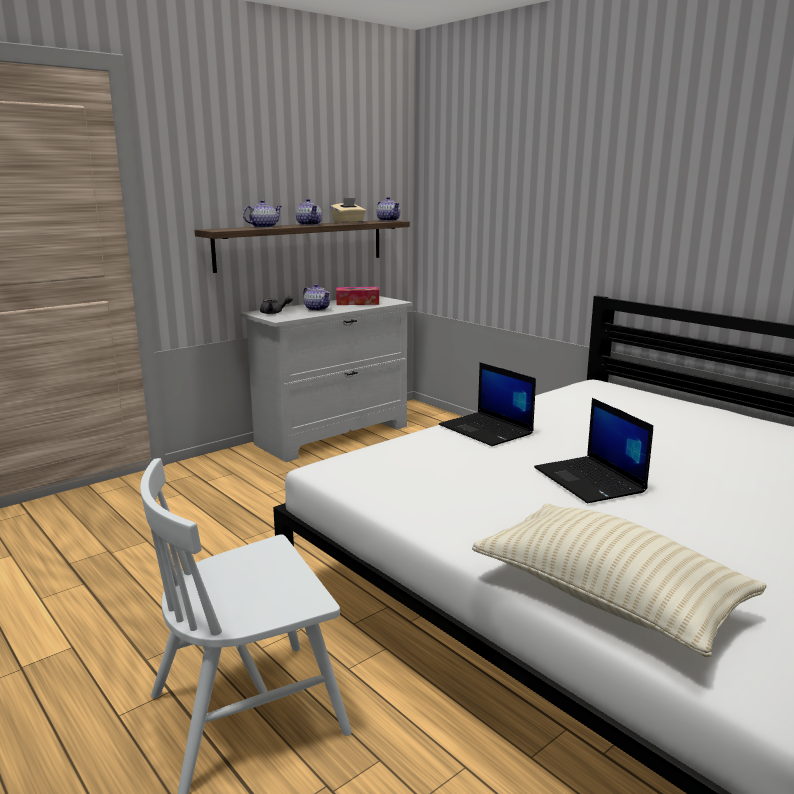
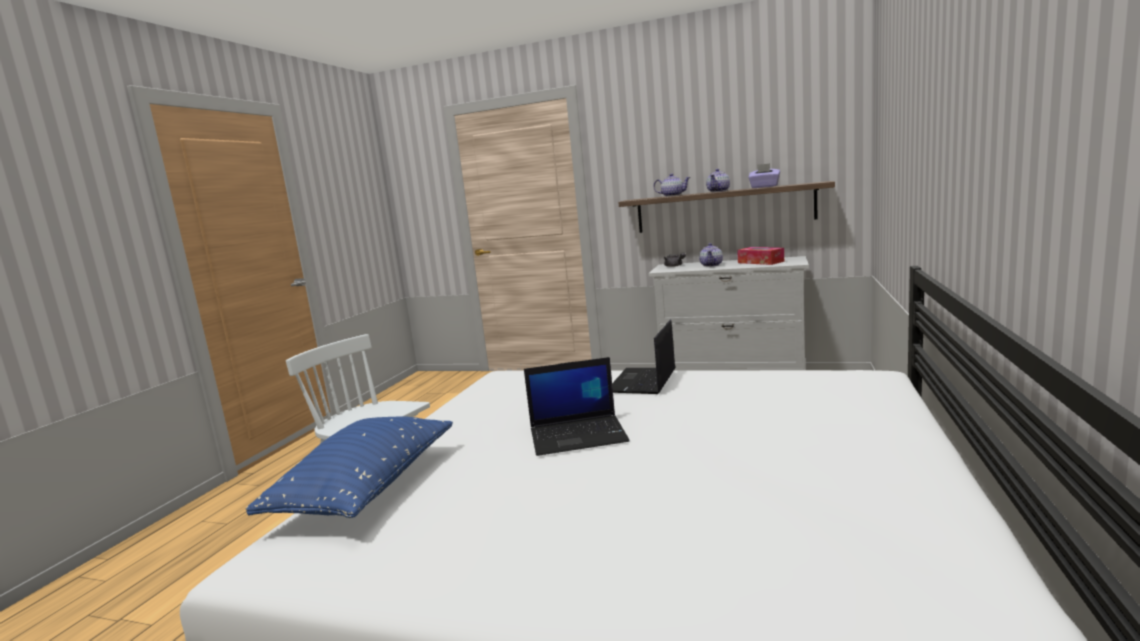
camera: 60 degrees right, 5 degrees down
beige tissue box [330,198,366,224] -> purple tissue box [748,163,780,188]
teapot [377,197,400,221] -> none
beige pillow [472,503,766,657] -> blue pillow [246,416,453,518]
laptop [534,398,653,503] -> laptop turned 135 degrees counterclockwise [524,357,630,456]

